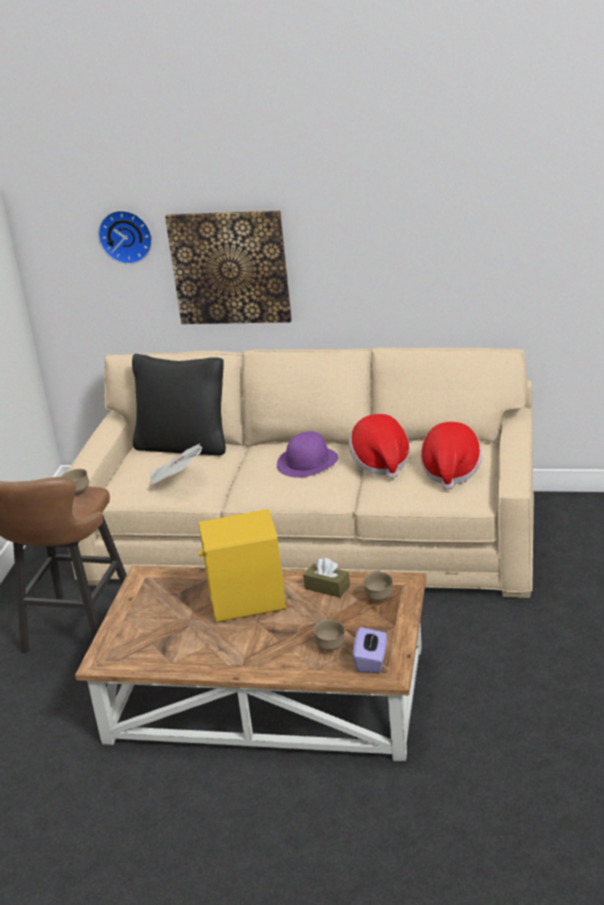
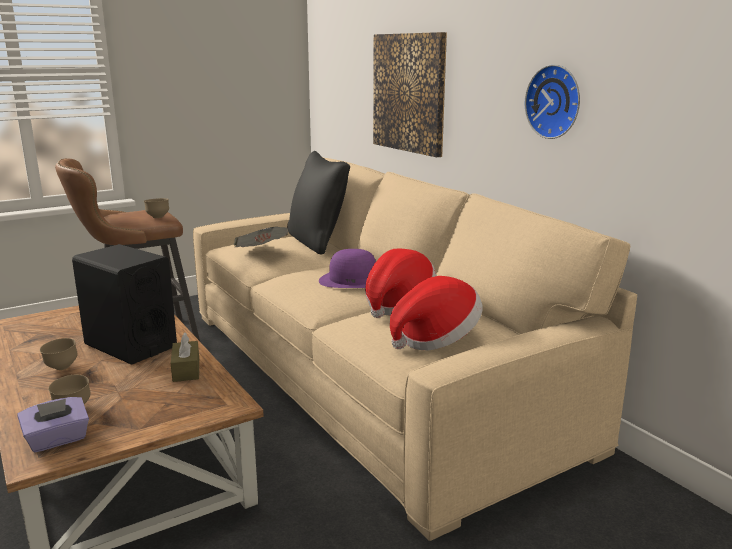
camera: 45 degrees right, 10 degrees down
wall clock [98,210,152,264] -> wall clock moved to [525,64,580,139]
yellow speaker [198,509,286,623] -> black speaker [72,244,177,364]
brown bowl [363,572,393,601] -> brown bowl moved to [40,338,78,370]

